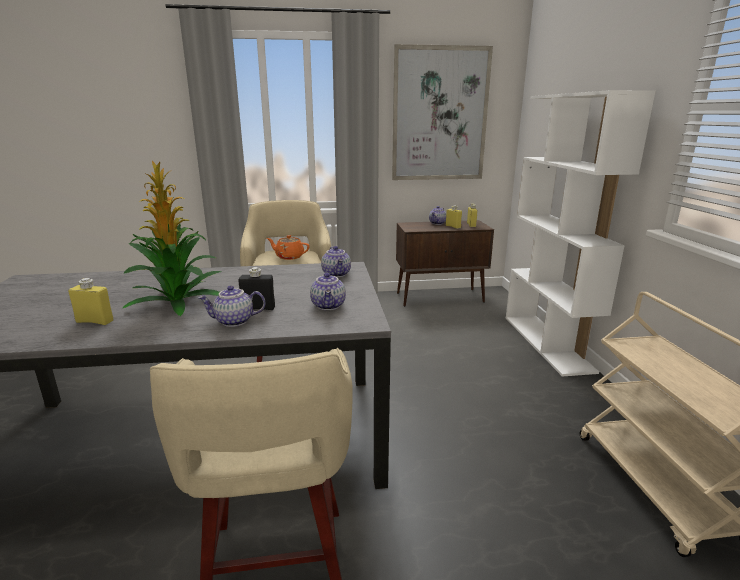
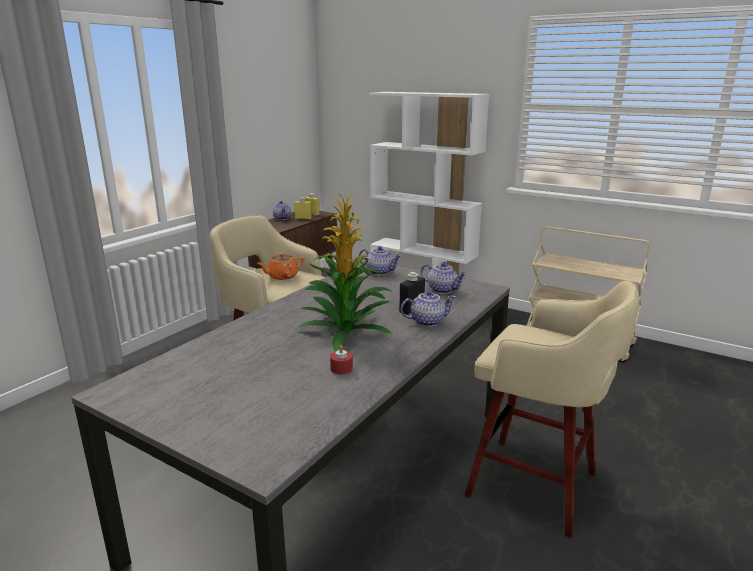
camera: 50 degrees left, 0 degrees up
yellow bottle [68,278,114,325] -> red candle [330,345,353,374]
teapot [198,286,265,327] -> teapot turned 135 degrees counterclockwise [401,290,456,327]
picture [392,44,493,180] -> none

